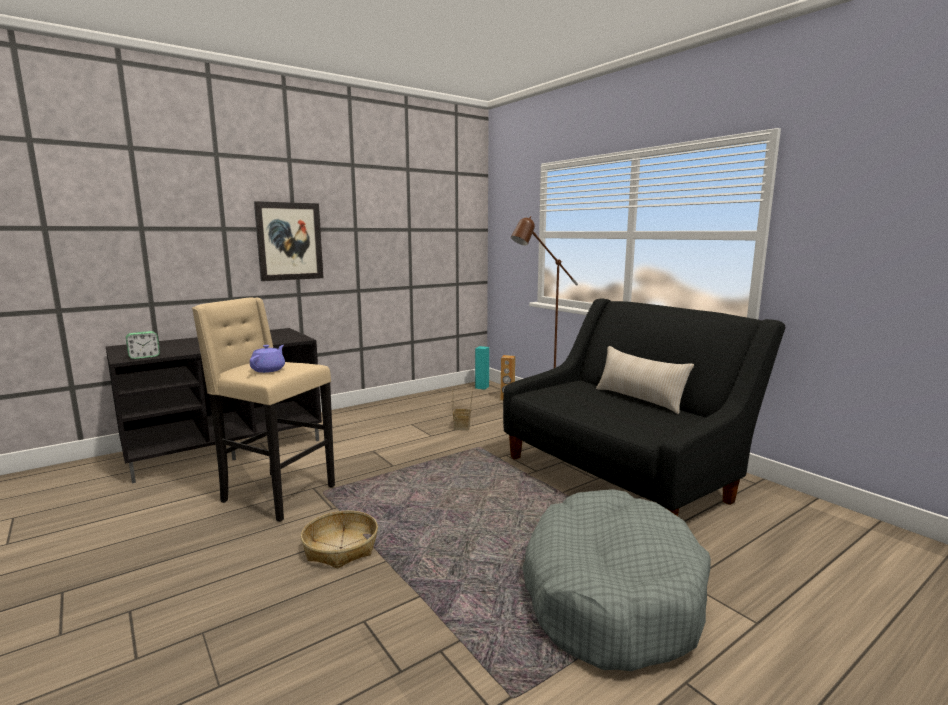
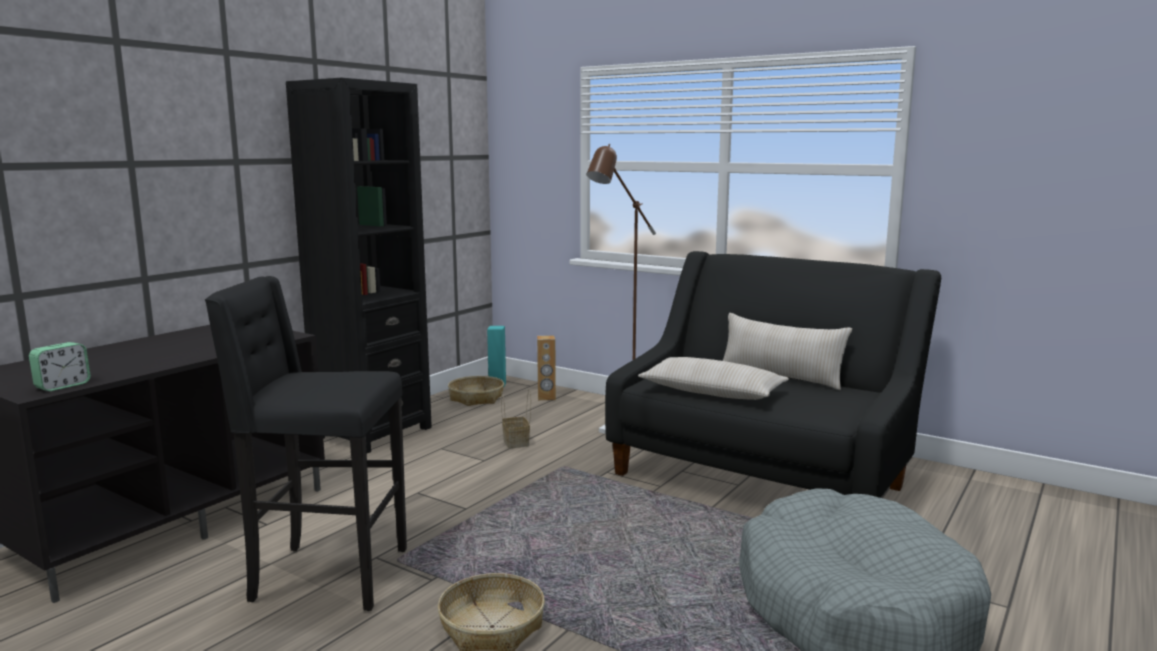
camera: 20 degrees left, 0 degrees up
beige stool [192,297,335,522] -> black stool [205,276,407,611]
purple teapot [250,345,285,373] -> none
picture [254,201,323,281] -> none
none -> black bookcase [286,78,432,453]
none -> basket [448,376,504,406]
none -> beige pillow [638,357,789,400]

